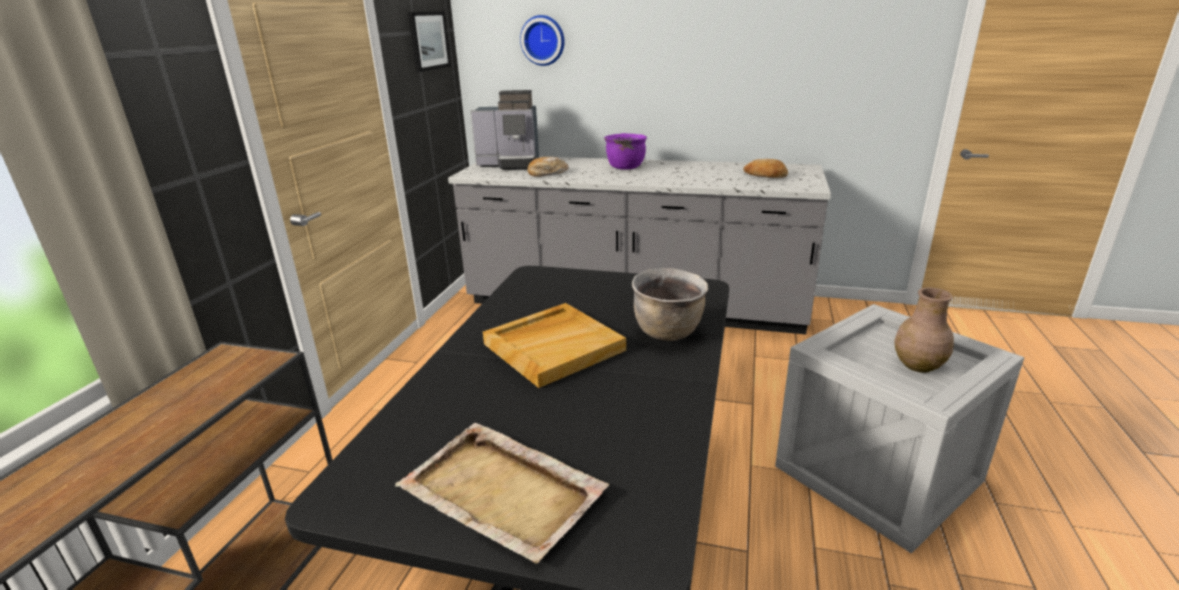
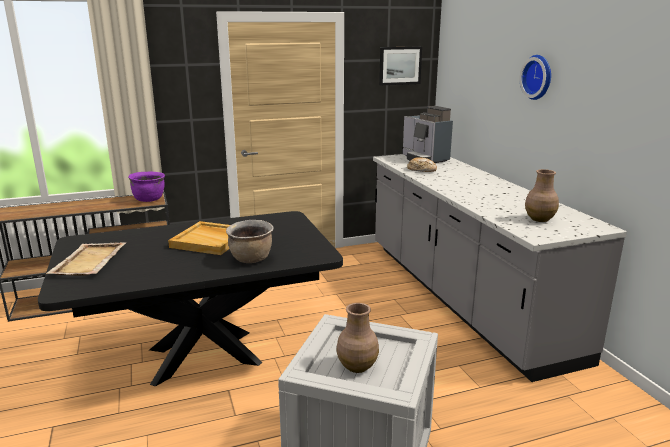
camera: 55 degrees right, 5 degrees down
wall clock [520,15,564,66] -> wall clock moved to [520,55,551,100]
purple cooking pot [604,133,647,170] -> purple cooking pot moved to [128,172,165,202]
bread [743,158,788,178] -> brown vase [525,169,559,222]

